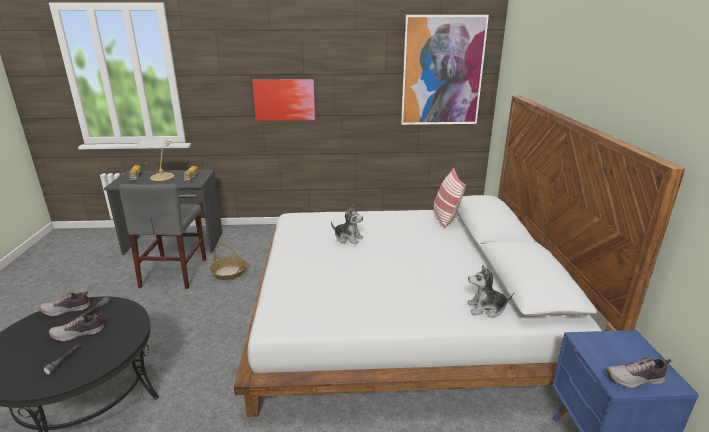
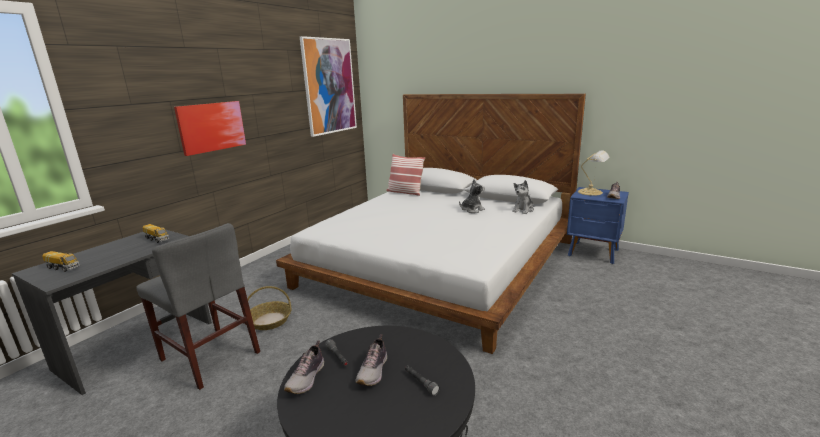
camera: 55 degrees left, 5 degrees down
table lamp [137,138,174,181] -> table lamp moved to [578,150,610,196]
plush toy [331,204,363,244] -> plush toy moved to [459,179,485,213]

